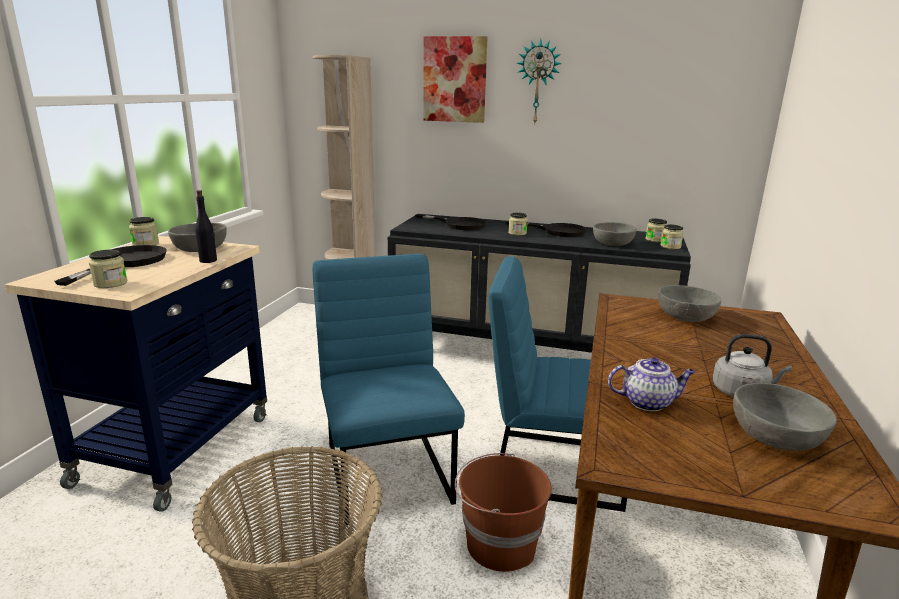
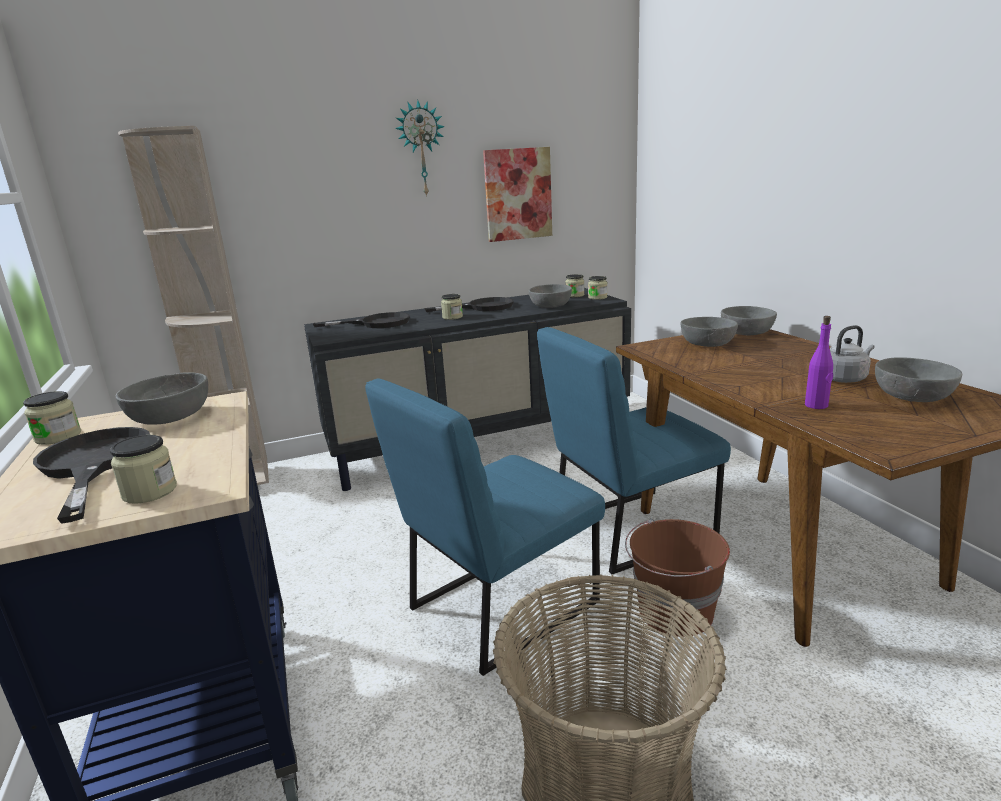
camera: 35 degrees left, 0 degrees up
black bottle [195,190,217,263] -> none
blue chair [312,253,465,525] -> blue chair turned 75 degrees counterclockwise [365,379,605,676]
picture [423,36,488,123] -> picture moved to [483,147,552,242]
teapot [608,357,695,411] -> purple bottle [805,316,833,409]
none -> grey bowl [721,306,777,335]

